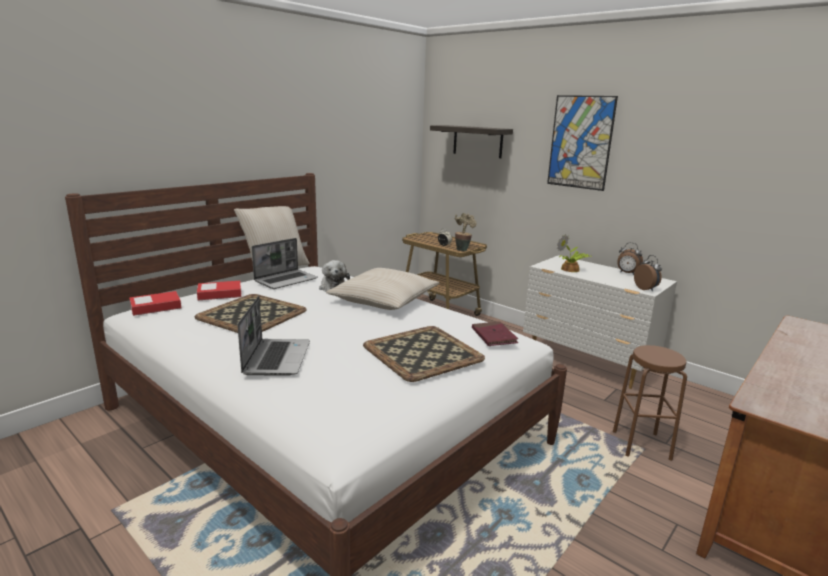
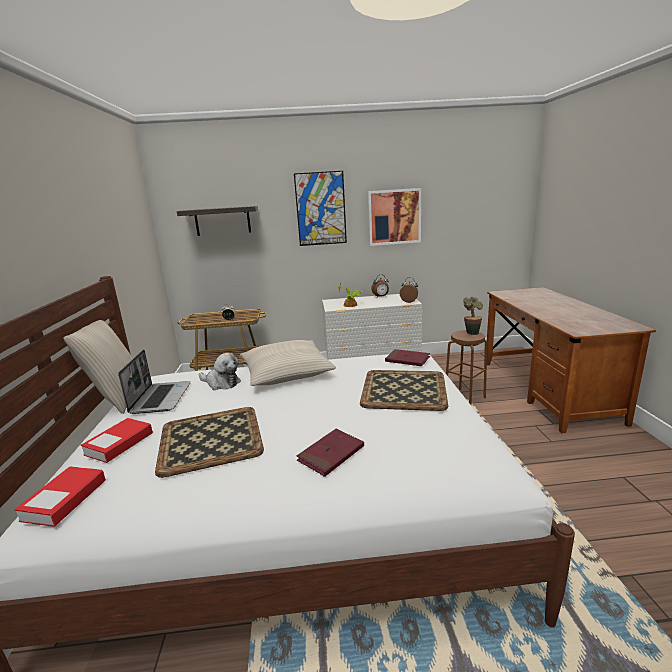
camera: 45 degrees left, 0 degrees up
laptop [238,296,310,376] -> red book [297,429,364,477]
potted plant [455,213,476,251] -> potted plant moved to [463,297,483,335]
none -> picture [368,188,421,246]

